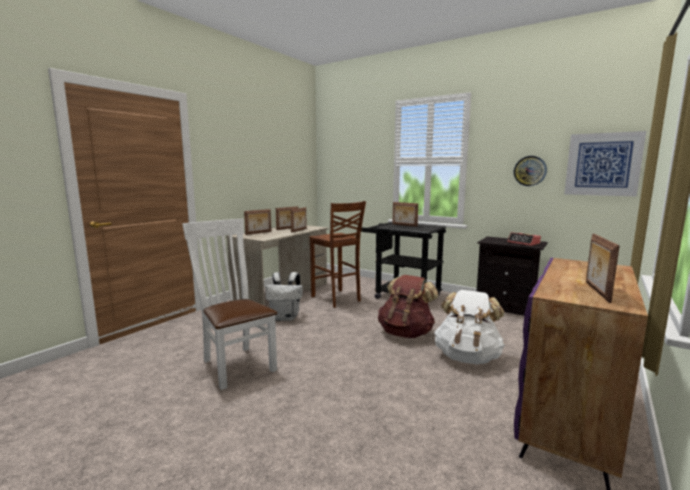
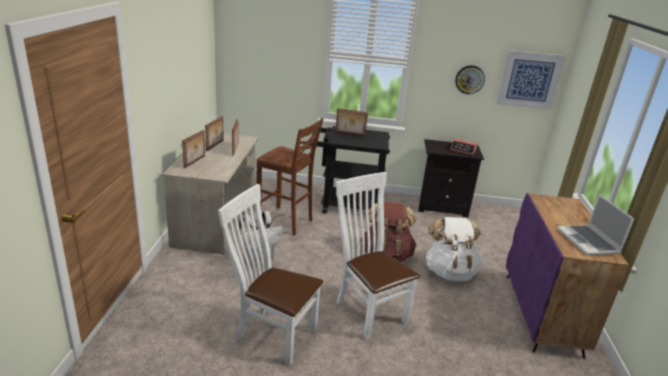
camera: 30 degrees left, 15 degrees up
picture frame [586,234,620,303] -> laptop [557,194,634,255]
none -> white chair [336,172,420,340]

